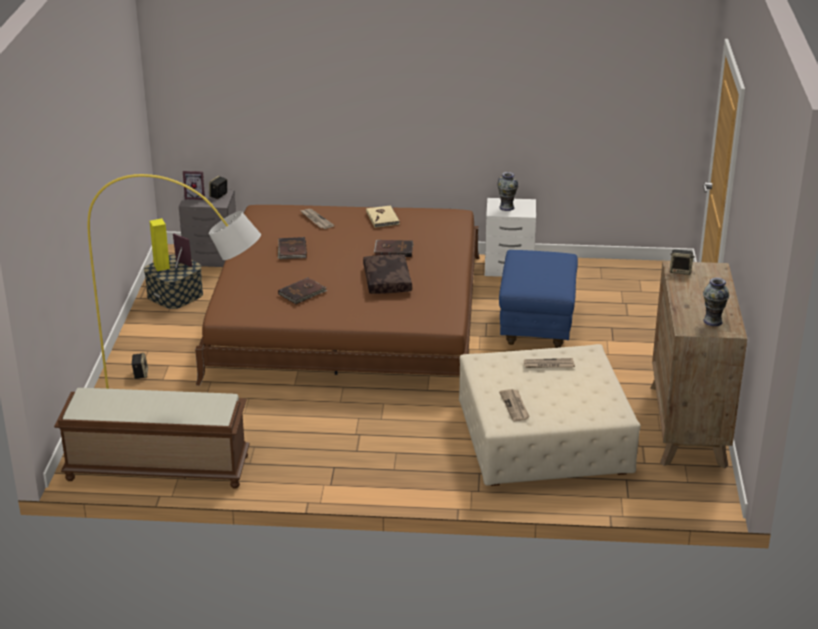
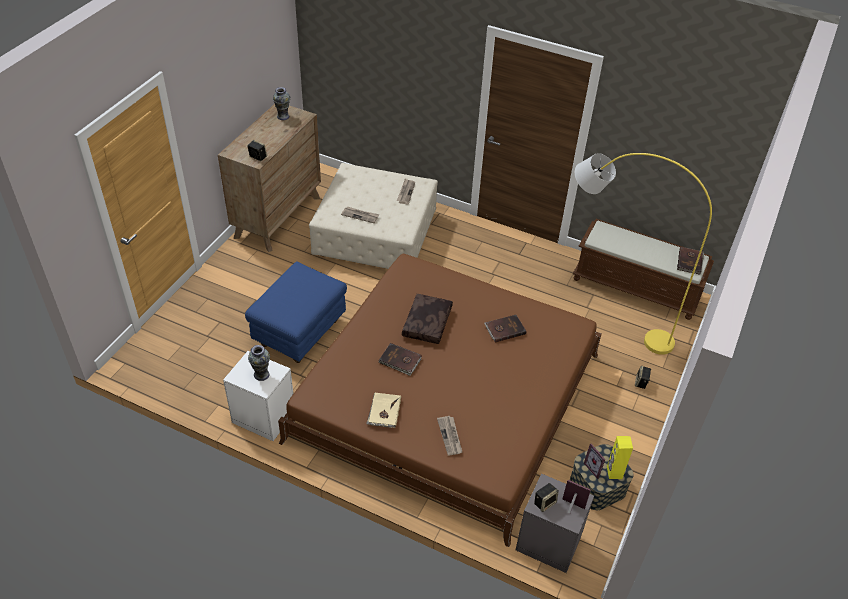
camera: 160 degrees left, 15 degrees up
brown book [278,237,307,259] -> brown book moved to [677,247,704,275]

